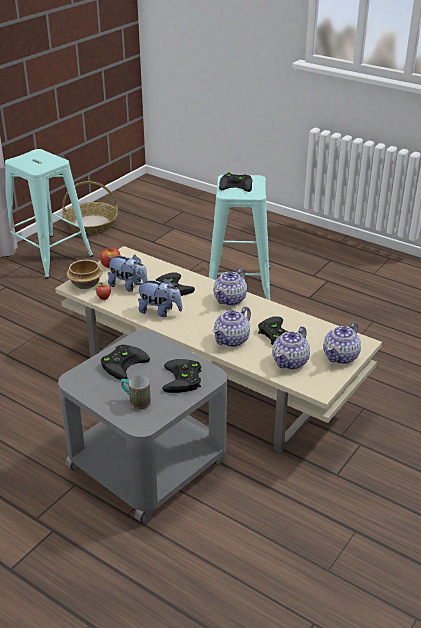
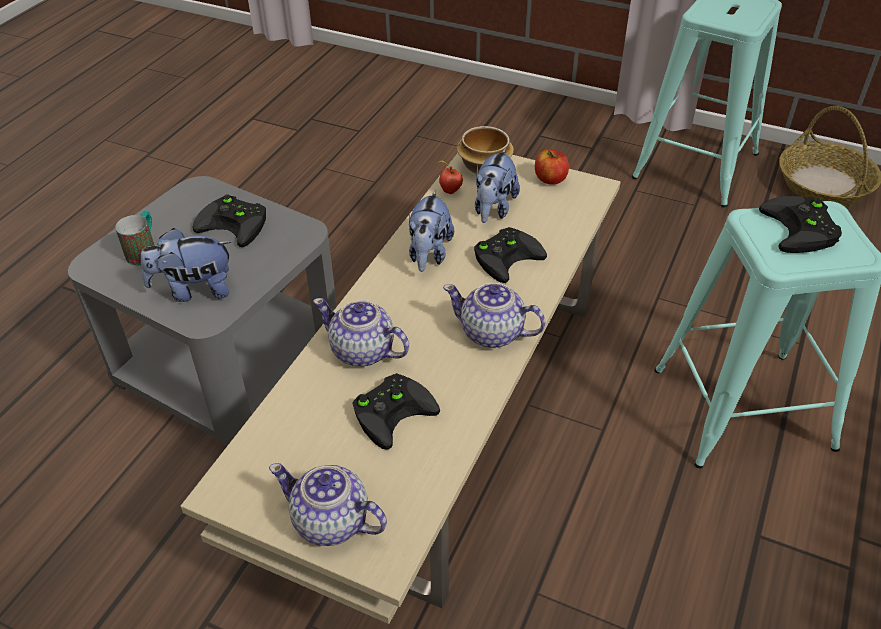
camera: 80 degrees right, 10 degrees up
black game controller [162,359,201,393] -> plush toy [141,228,231,302]
teapot [272,326,310,370] -> none

